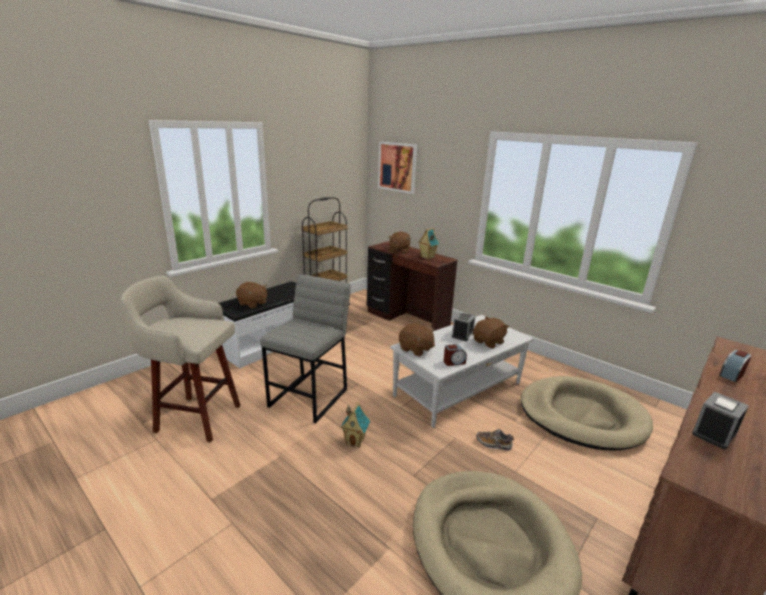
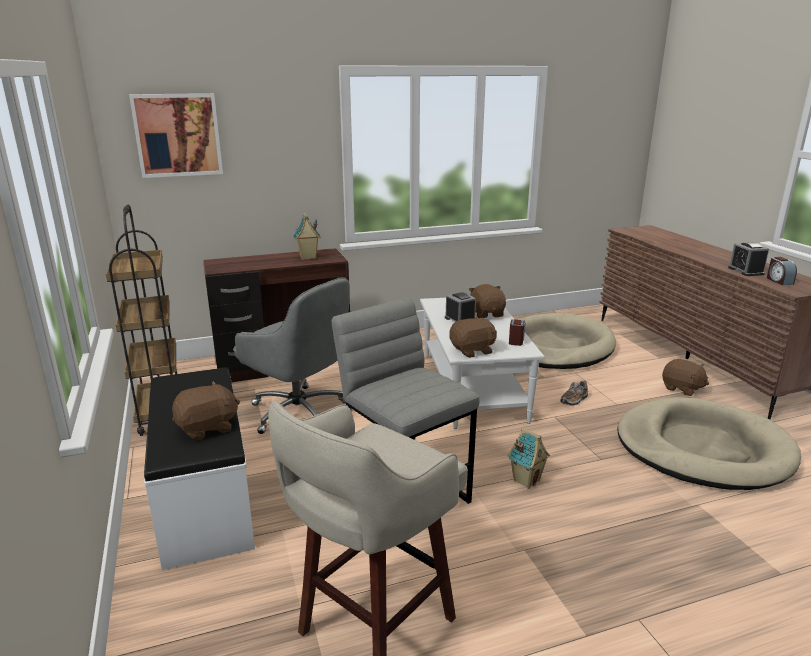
camera: 60 degrees left, 0 degrees up
brown plush toy [389,231,411,254] -> brown plush toy moved to [662,359,709,396]
alarm clock [719,350,751,382] -> alarm clock moved to [767,257,797,285]
none -> grey office chair [233,277,350,434]

